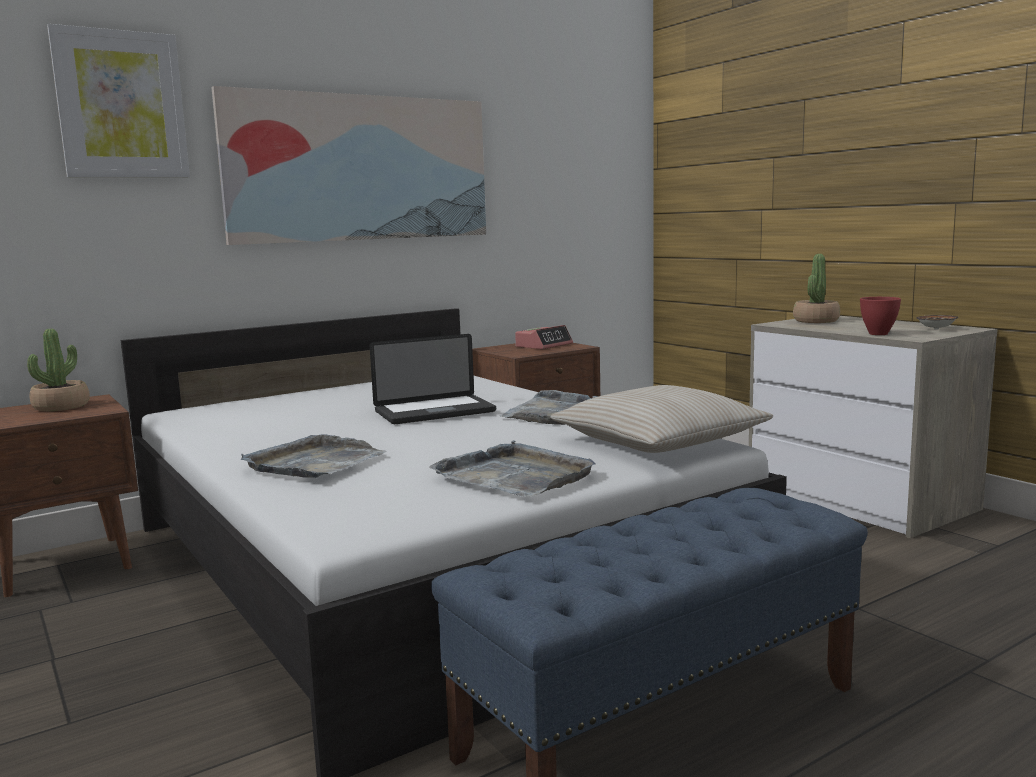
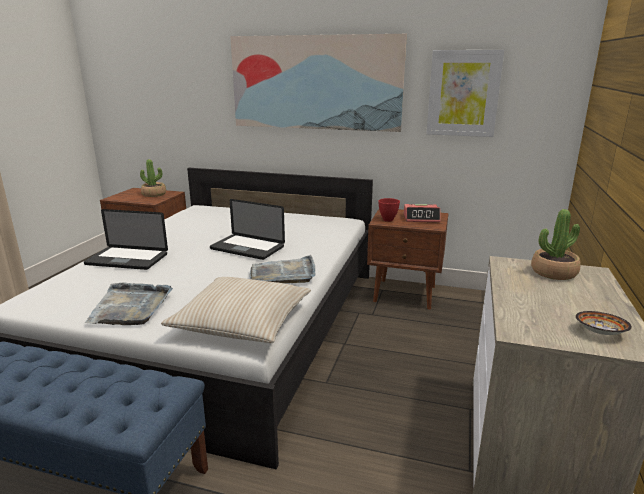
camera: 50 degrees right, 10 degrees up
picture [47,24,190,178] -> picture moved to [426,50,504,137]
grey tray [241,434,387,478] -> laptop [84,209,168,270]
red bowl [860,297,901,335] -> red bowl moved to [378,198,400,222]

